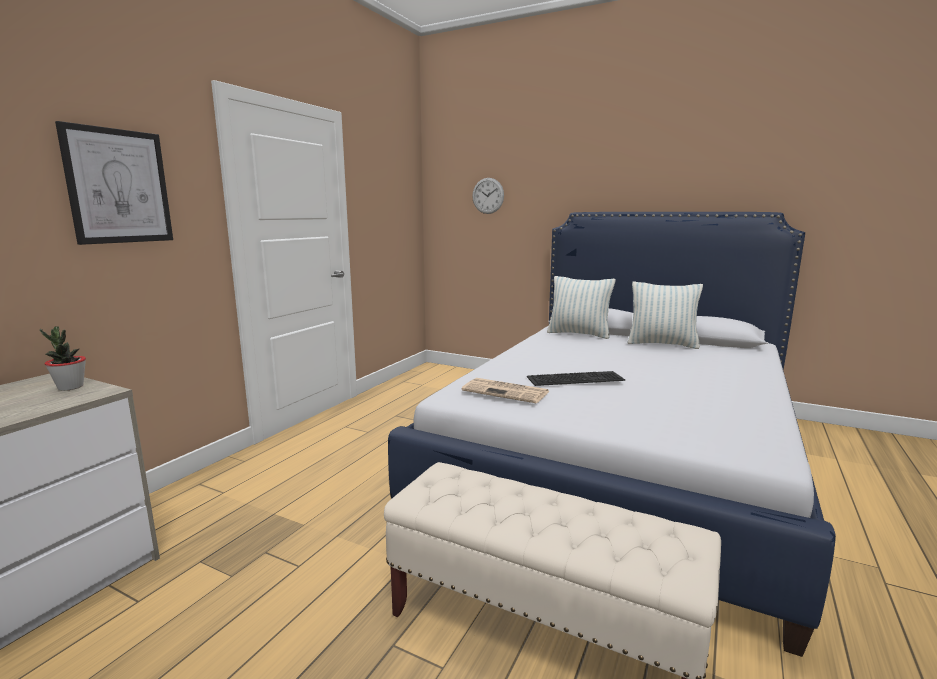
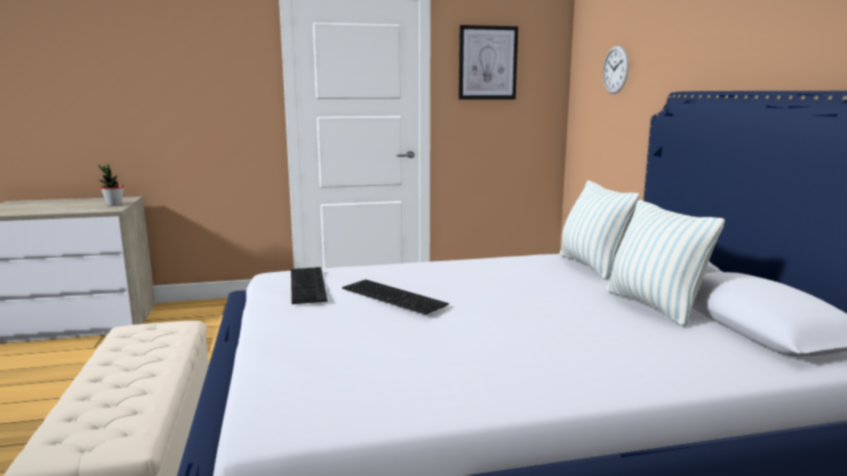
camera: 50 degrees right, 0 degrees up
picture [55,121,173,245] -> picture moved to [459,25,518,100]
newspaper [462,378,550,403] -> keyboard [291,267,327,304]

